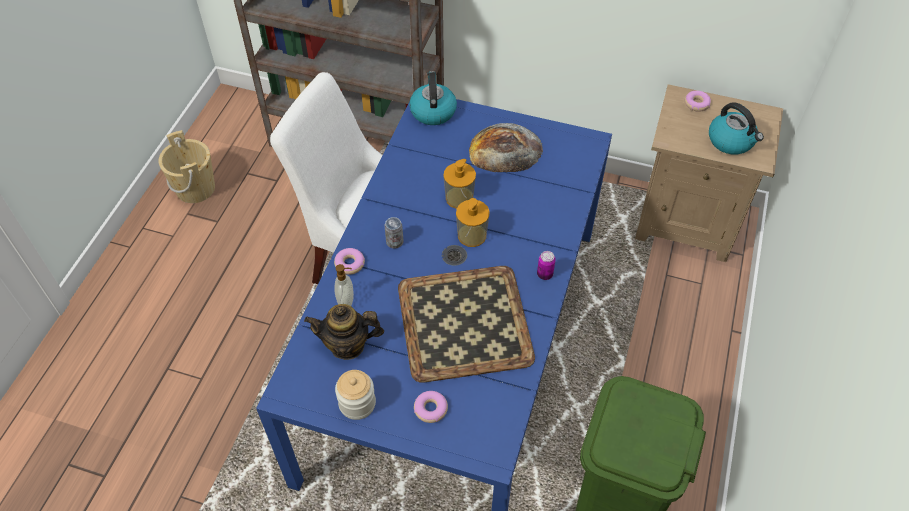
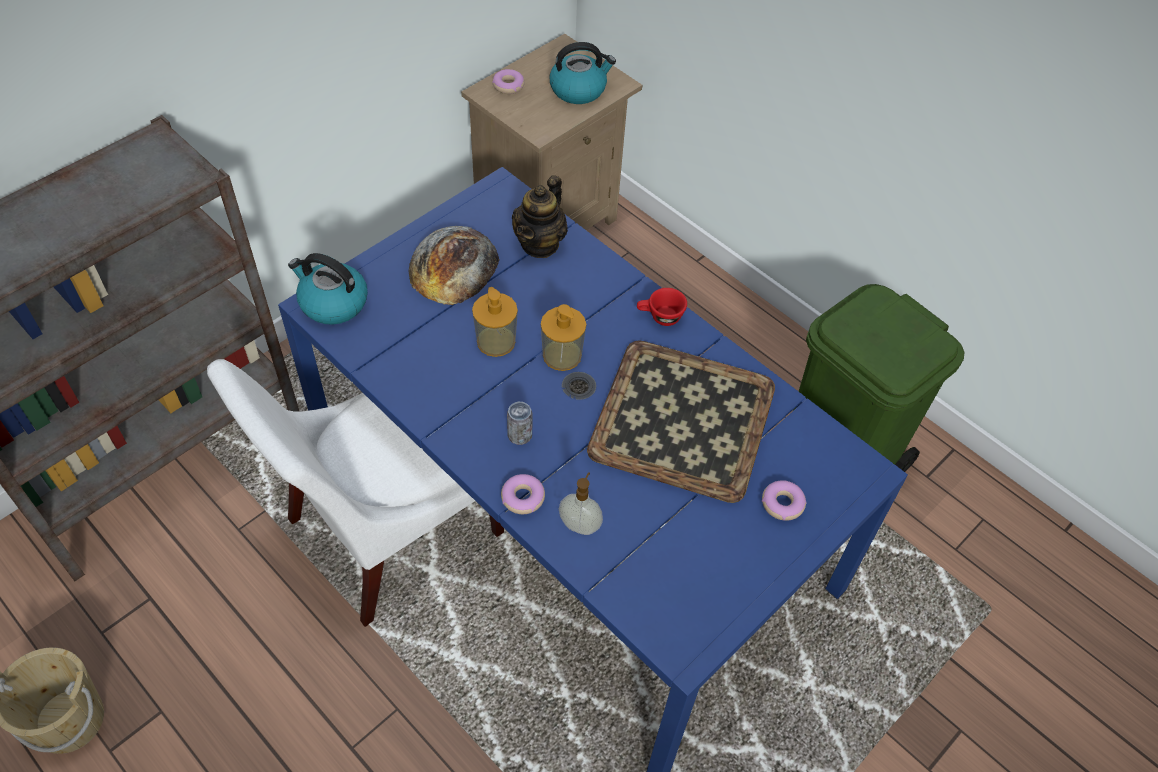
camera: 65 degrees left, 0 degrees up
teapot [304,304,384,360] -> teapot moved to [512,175,568,258]
jar [335,370,376,420] -> none
can [537,251,556,280] -> red cup [637,288,687,326]

